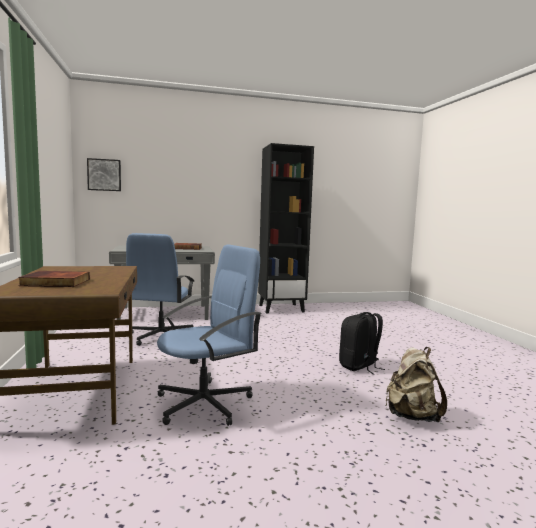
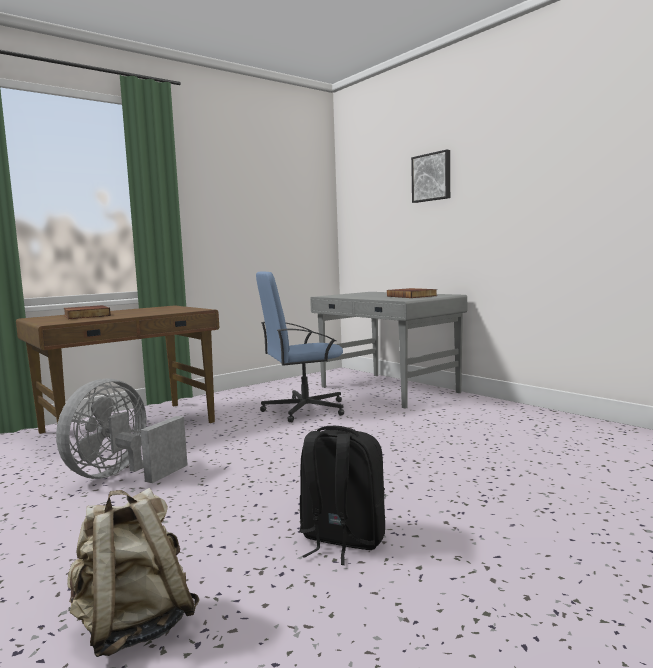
camera: 65 degrees right, 0 degrees up
picture [87,158,121,191] -> picture moved to [411,149,450,203]
blue office chair [157,244,262,426] -> grey fan [56,378,188,483]
black bookcase [258,143,314,313] -> none

